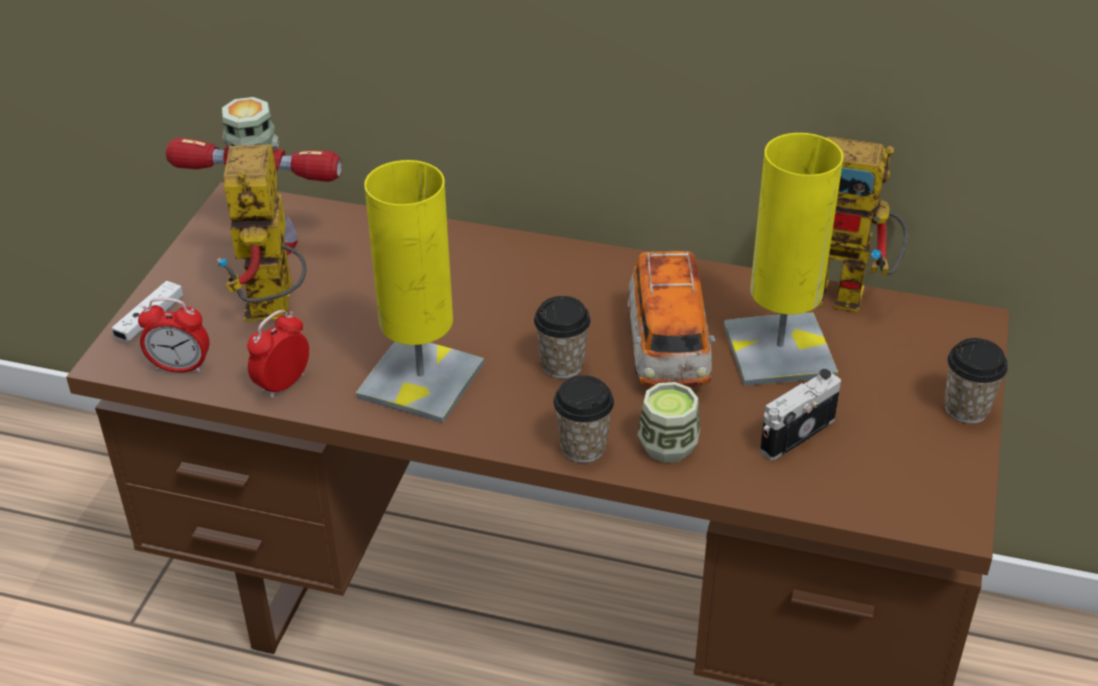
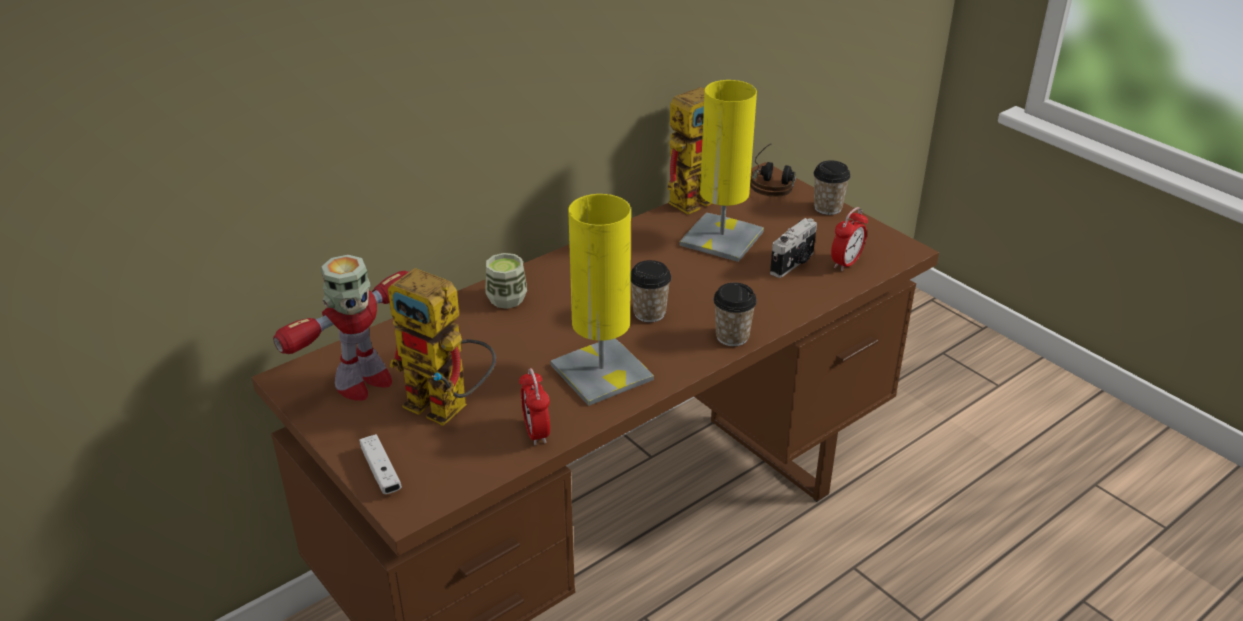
camera: 55 degrees left, 5 degrees down
alarm clock [138,298,209,373] -> alarm clock moved to [831,207,868,271]
toy car [627,251,716,388] -> none
cup [638,382,700,463] -> cup moved to [485,253,527,309]
camera [760,369,841,460] -> camera turned 135 degrees counterclockwise [770,218,817,278]
none -> headphones [750,143,796,197]

